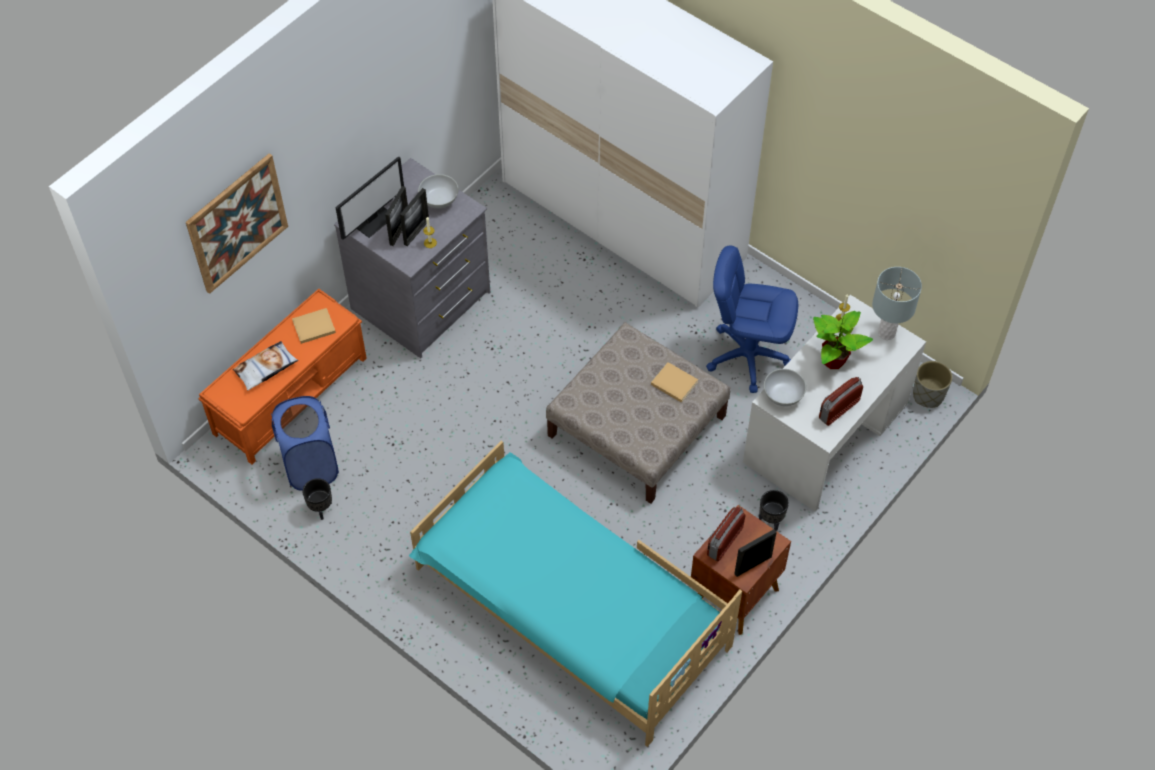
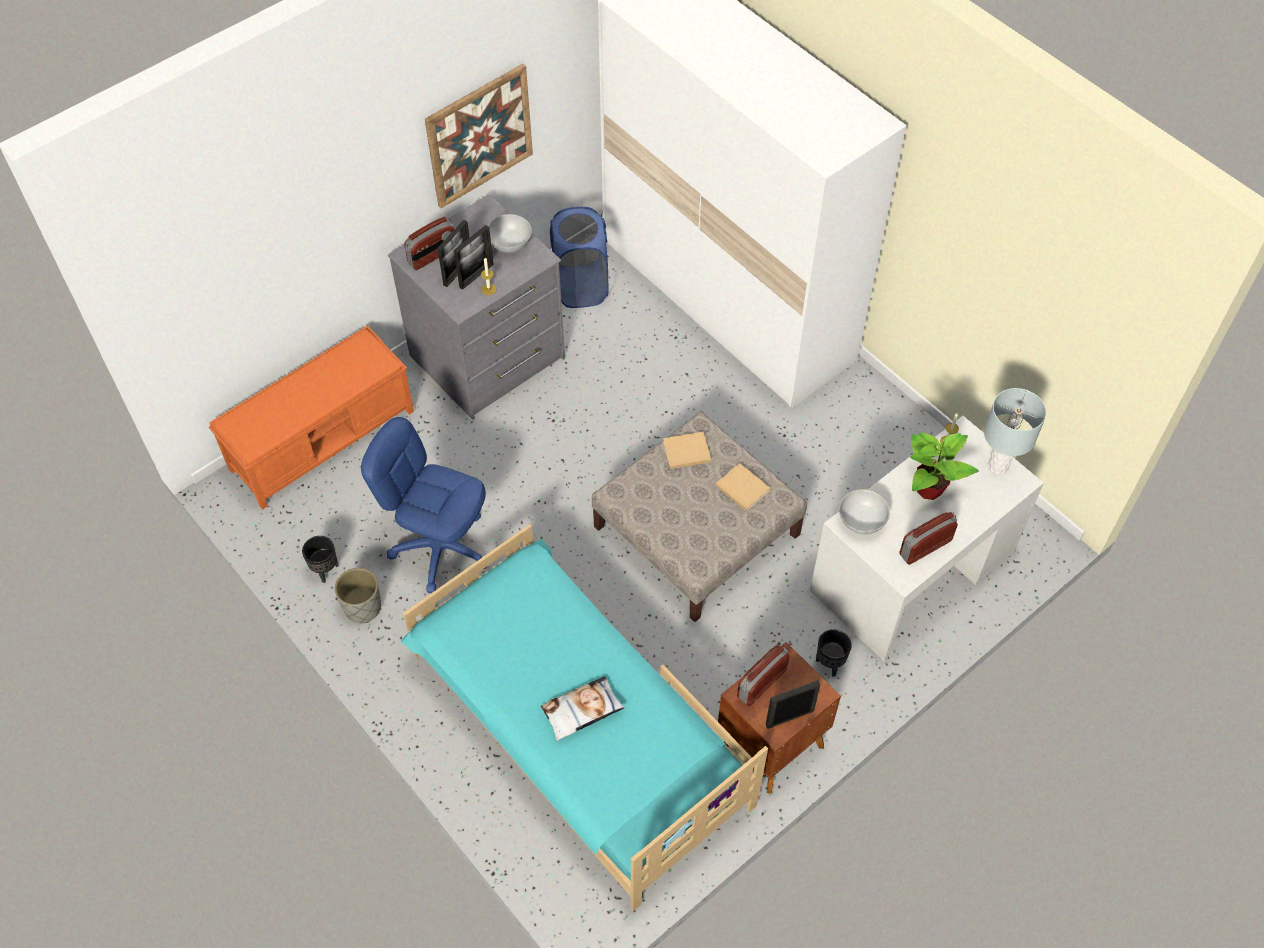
camera: 10 degrees right, 0 degrees up
picture [186,153,288,294] -> picture moved to [425,64,533,208]
pillow [233,341,298,391] -> pillow moved to [541,676,625,740]
blue laundry basket [271,396,339,491] -> blue laundry basket moved to [550,207,608,308]
beige book [292,308,336,344] -> beige book moved to [663,432,711,469]
monitor [335,156,404,240] -> radio [404,217,454,270]
blue office chair [706,246,798,393] -> blue office chair moved to [361,417,486,593]
grey planter [913,361,952,408] -> grey planter moved to [335,568,381,623]

